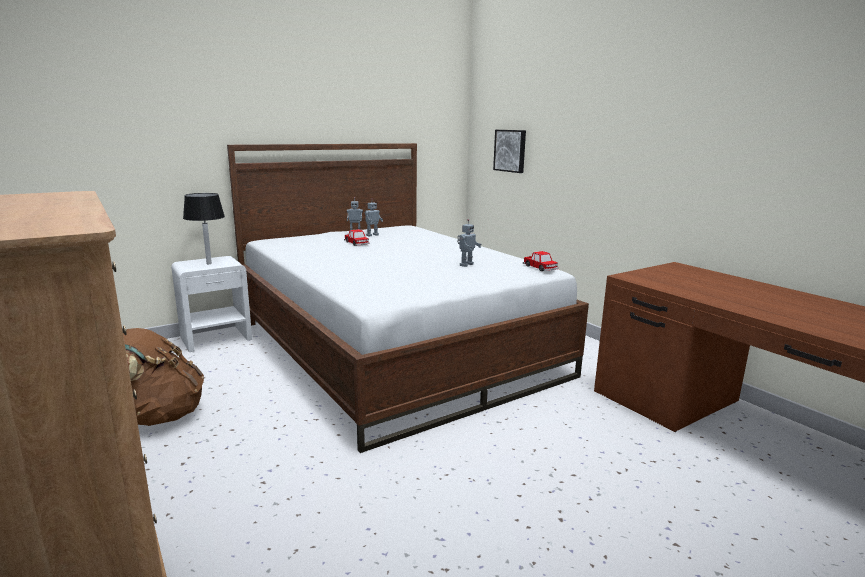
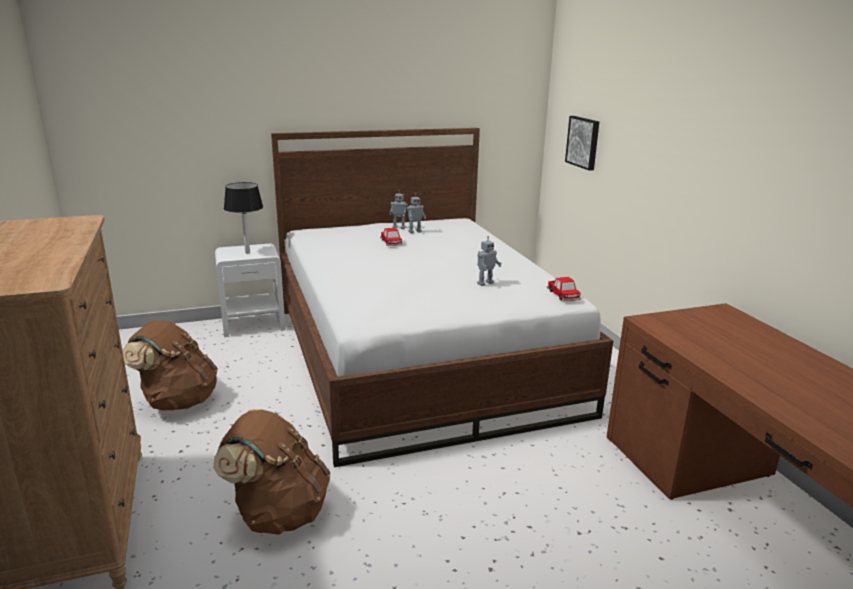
camera: 15 degrees right, 5 degrees up
none -> brown backpack [213,409,330,535]

